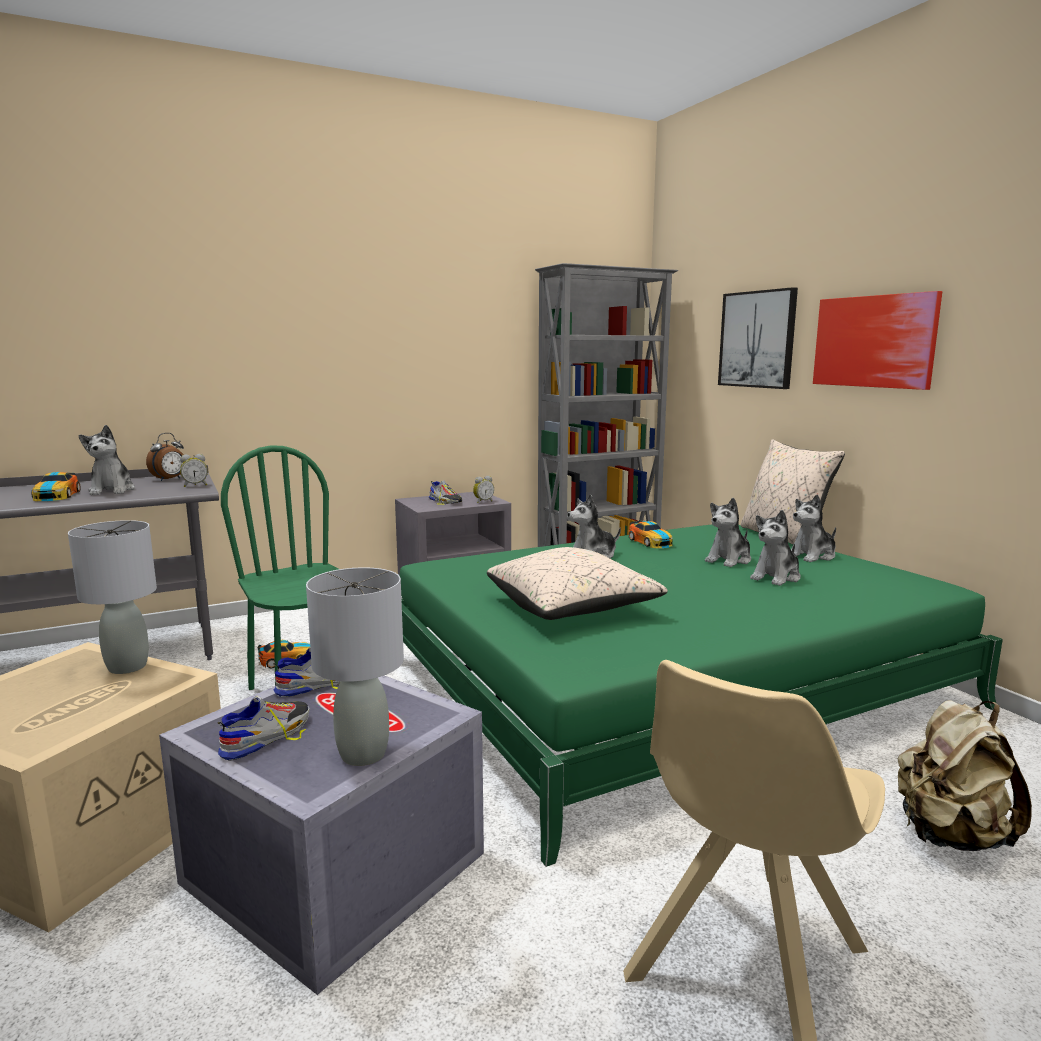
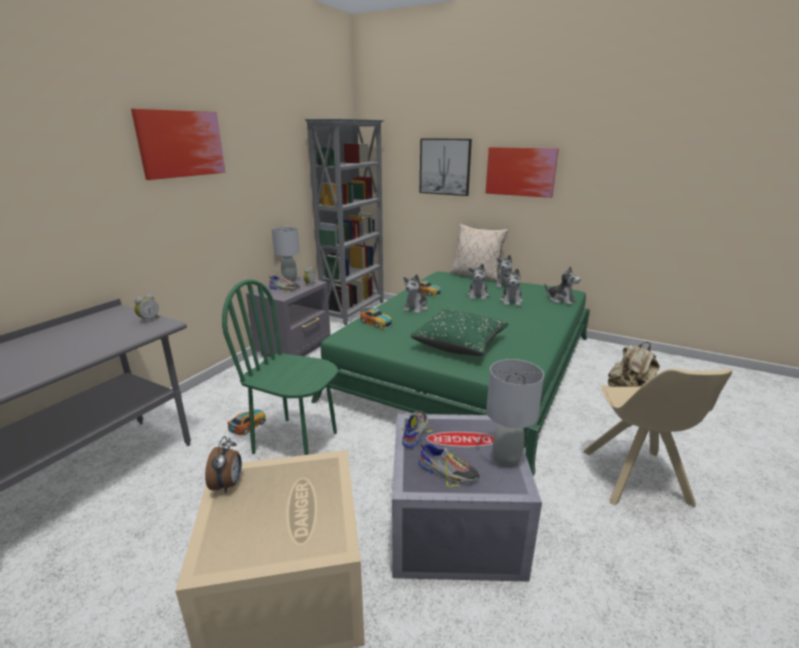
camera: 35 degrees left, 10 degrees up
toy car [31,472,81,501] -> toy car moved to [360,308,392,329]
grey table lamp [68,520,157,674] -> grey table lamp moved to [272,227,300,281]
plush toy [79,425,135,495] -> plush toy moved to [545,266,581,305]
alarm clock [146,433,184,481] -> alarm clock moved to [205,436,242,493]
shoe [218,696,309,760] -> shoe turned 120 degrees clockwise [418,444,480,487]
beige pillow [487,547,668,620] -> green pillow [411,309,508,356]
none -> picture [131,109,225,180]

